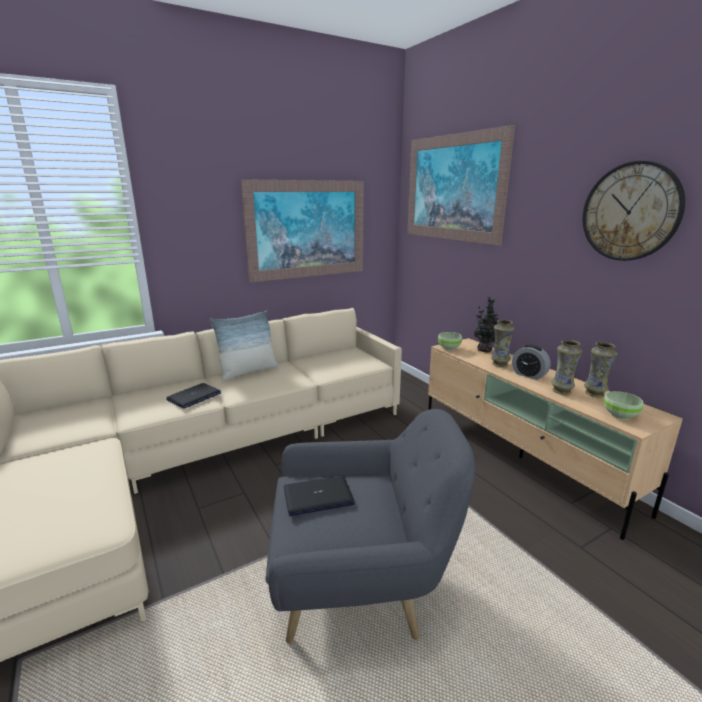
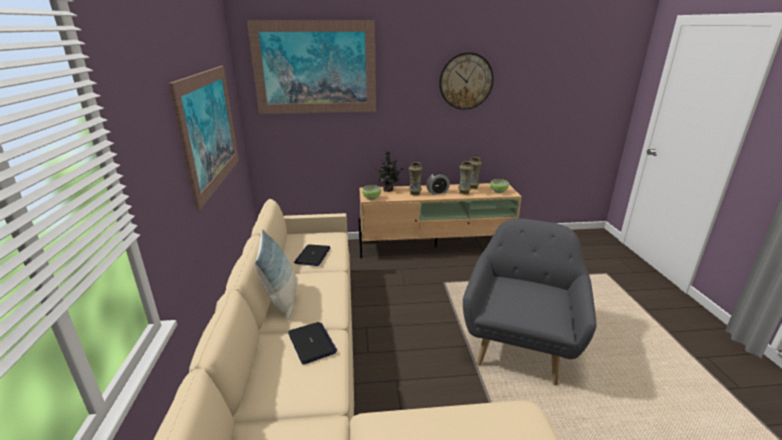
camera: 65 degrees left, 5 degrees up
laptop [284,476,355,516] -> laptop moved to [294,245,331,266]

